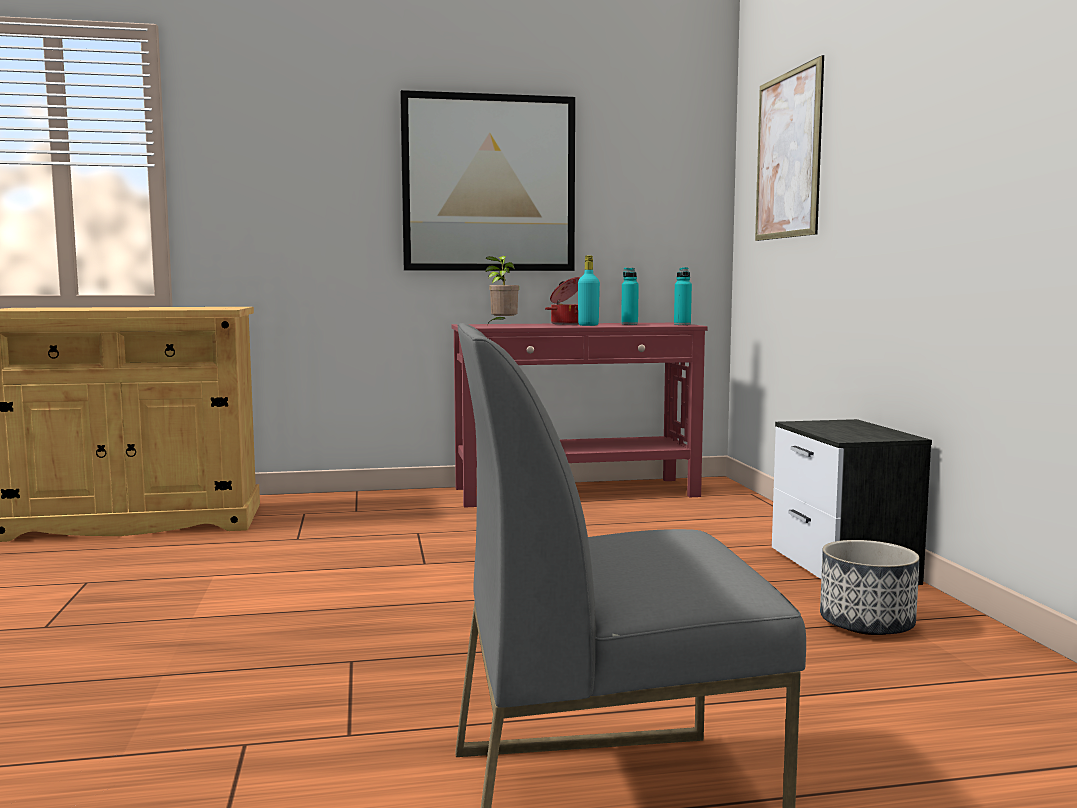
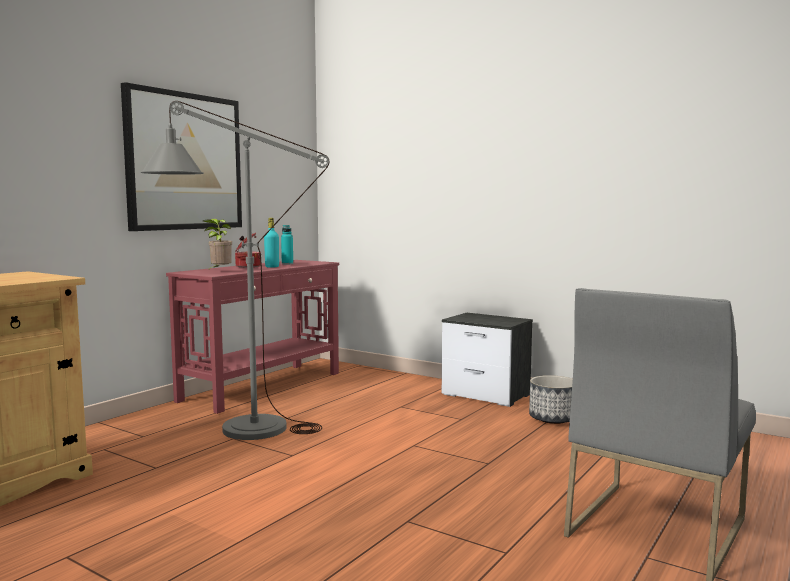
camera: 45 degrees left, 0 degrees up
turquoise bottle [674,267,692,325] -> none
picture [755,55,824,241] -> none
none -> grey floor lamp [140,101,329,440]

